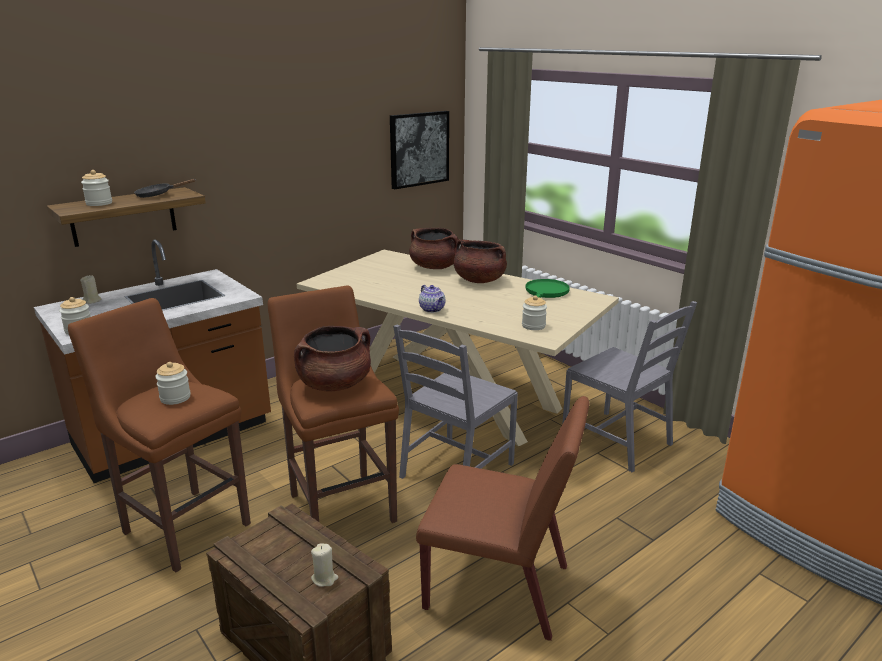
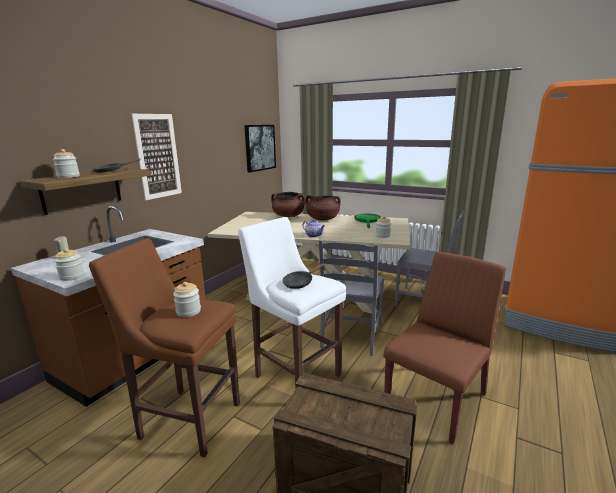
camera: 20 degrees left, 5 degrees down
brown stool [268,285,399,523] -> white stool [238,217,346,383]
brown cooking pot [294,326,371,391] -> black frying pan [282,263,323,289]
beige candle [311,544,338,587] -> none
brown chair [416,396,590,641] -> brown chair turned 45 degrees counterclockwise [383,252,506,444]
none -> picture [131,114,182,200]

